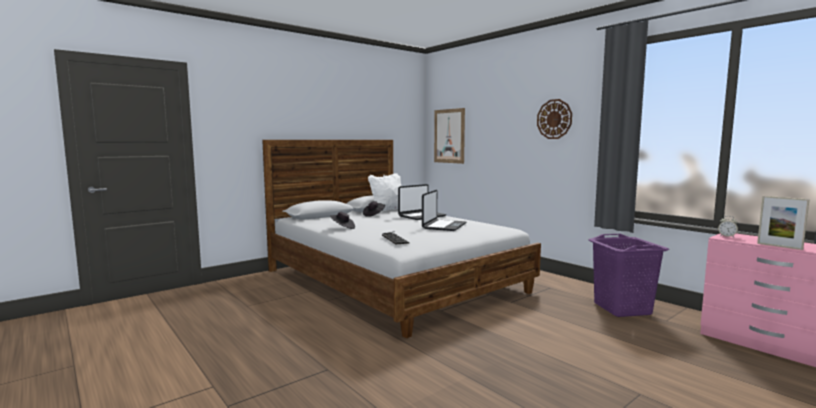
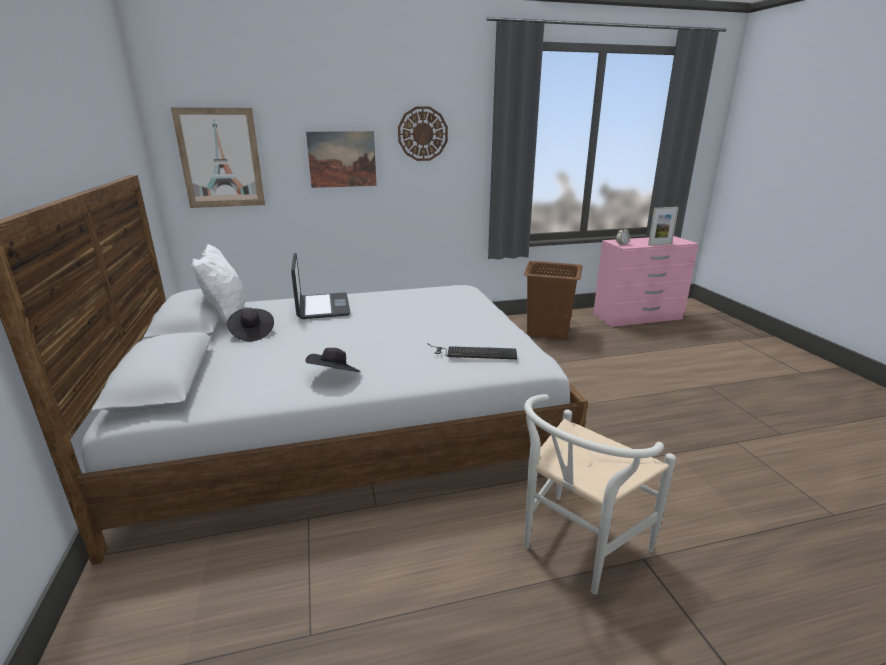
camera: 65 degrees left, 15 degrees up
laptop [422,190,466,231] -> none
purple laundry basket [588,234,669,317] -> brown laundry basket [524,261,582,340]
none -> picture [306,131,377,188]
none -> white chair [524,394,676,595]

